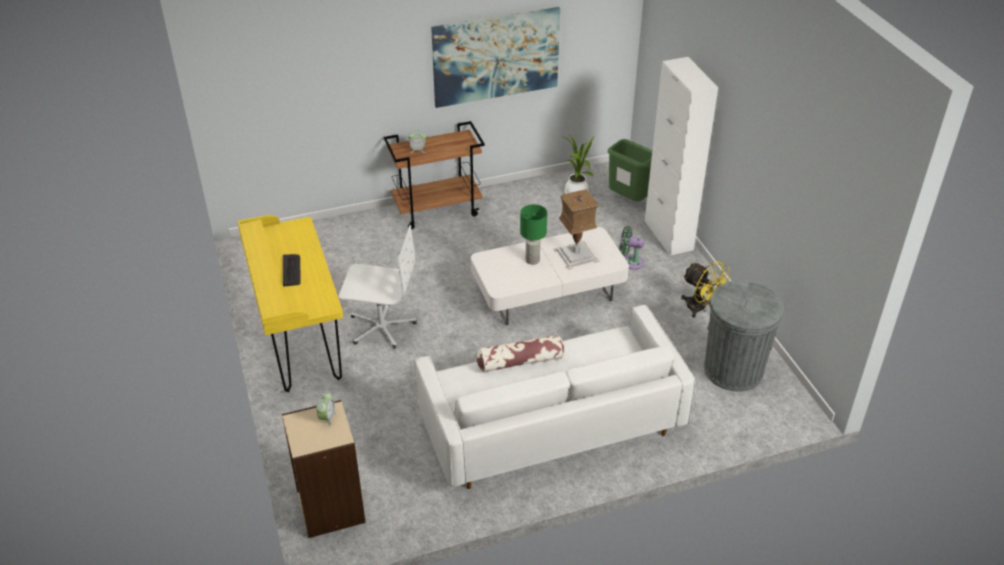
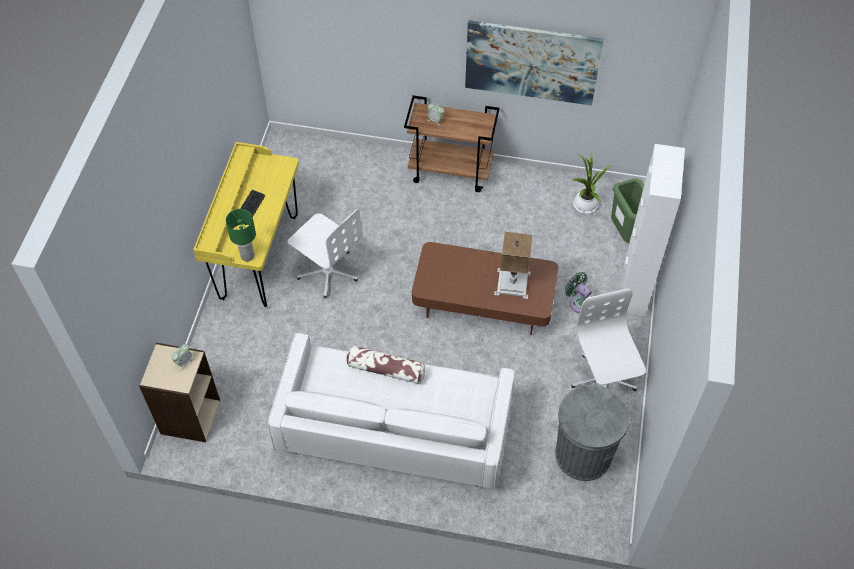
camera: 30 degrees right, 15 degrees up
white coffee table [471,227,629,325] -> brown coffee table [412,242,559,335]
green table lamp [520,204,547,265] -> green table lamp moved to [226,209,256,261]
yellow fan [681,261,731,318] -> white office chair [571,288,646,391]

